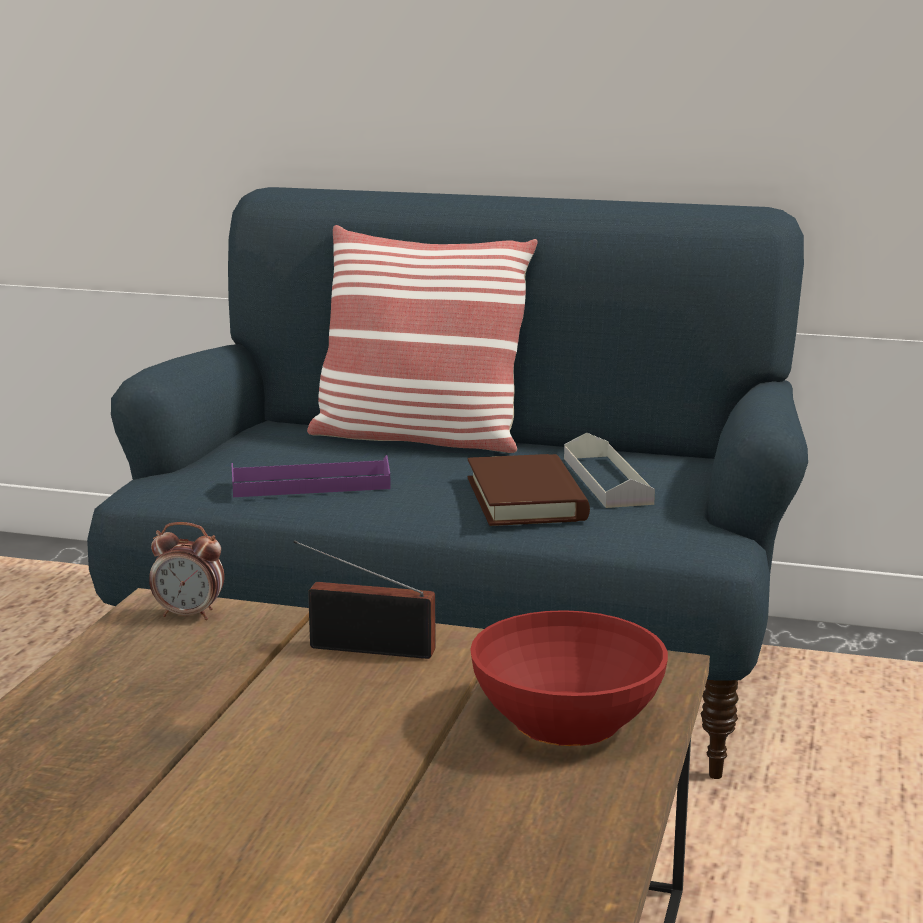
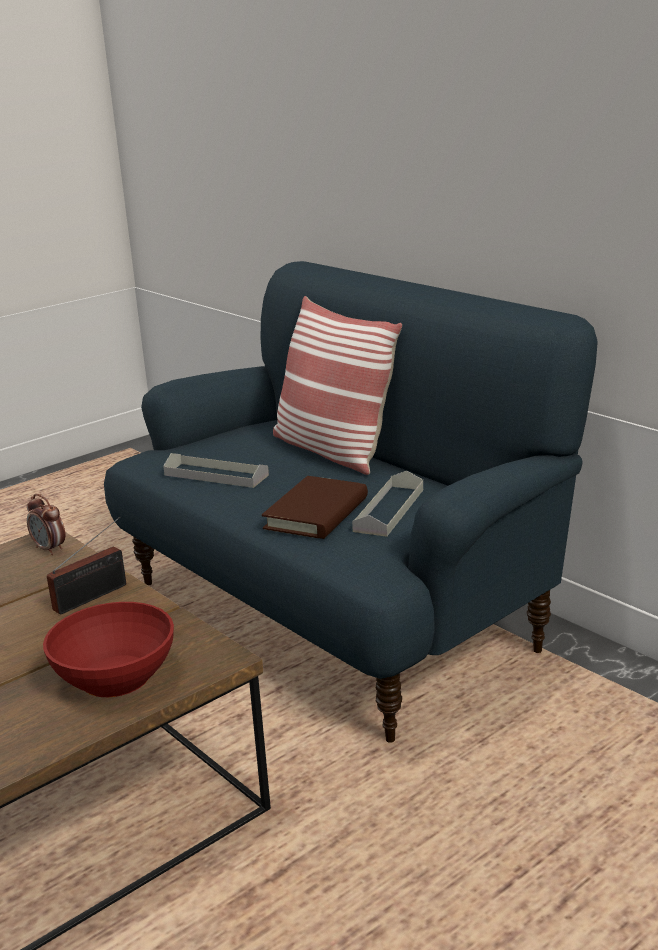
camera: 35 degrees right, 5 degrees up
purple tray [231,455,391,497] -> grey tray [163,453,269,488]
radio [294,540,436,659] -> radio turned 90 degrees clockwise [47,517,126,615]

